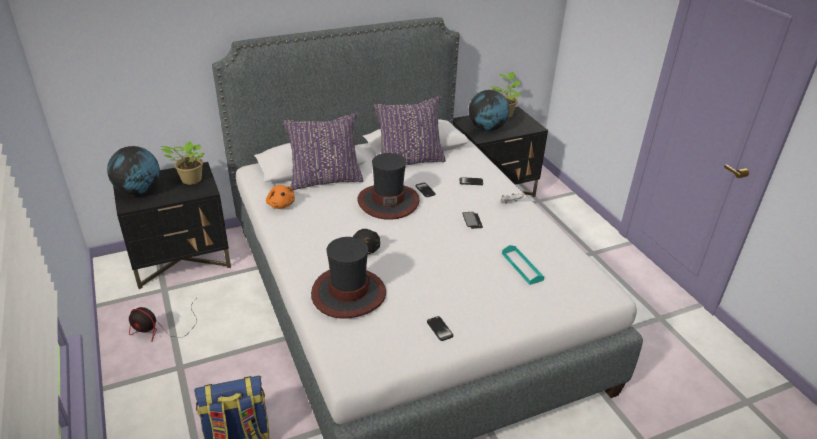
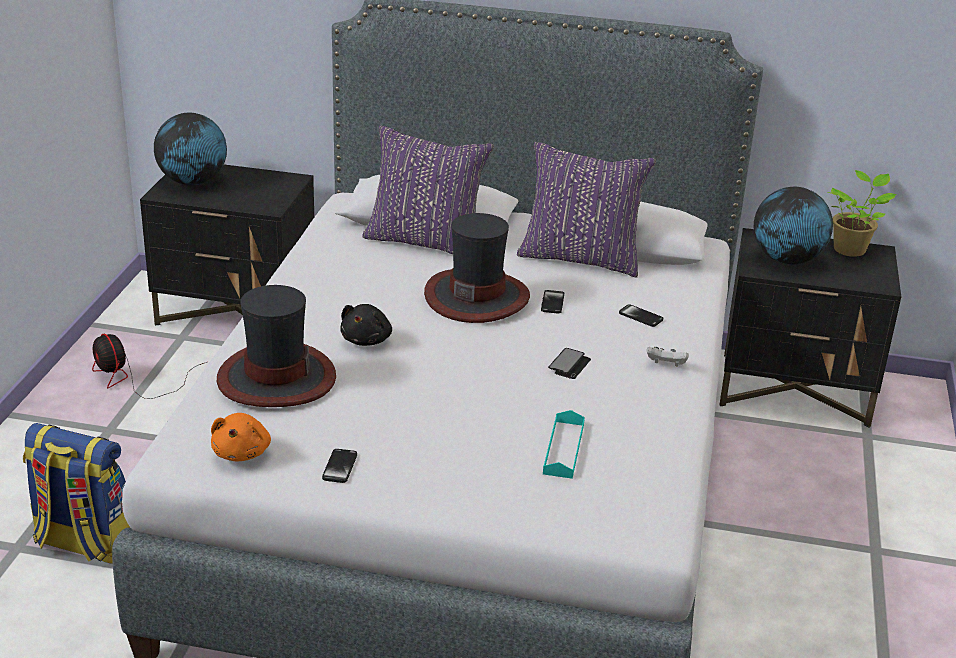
camera: 35 degrees right, 5 degrees down
potted plant [160,142,204,185] -> none
orange plush toy [266,185,295,209] -> orange plush toy moved to [211,413,271,461]

